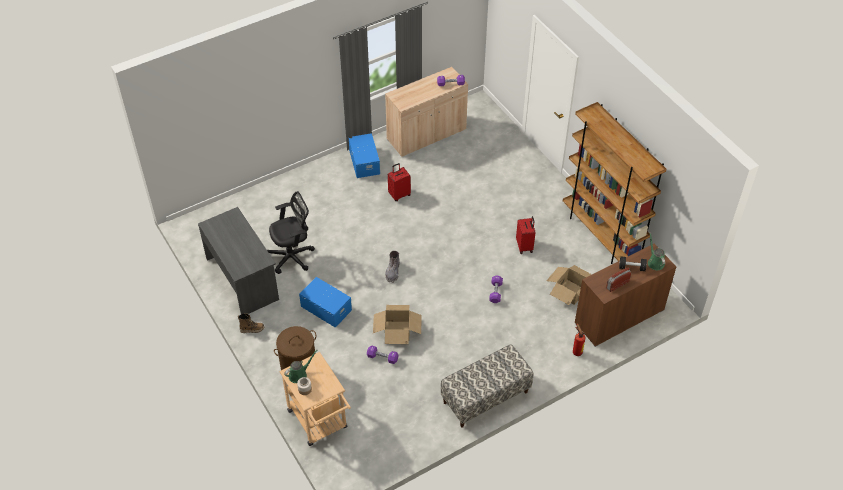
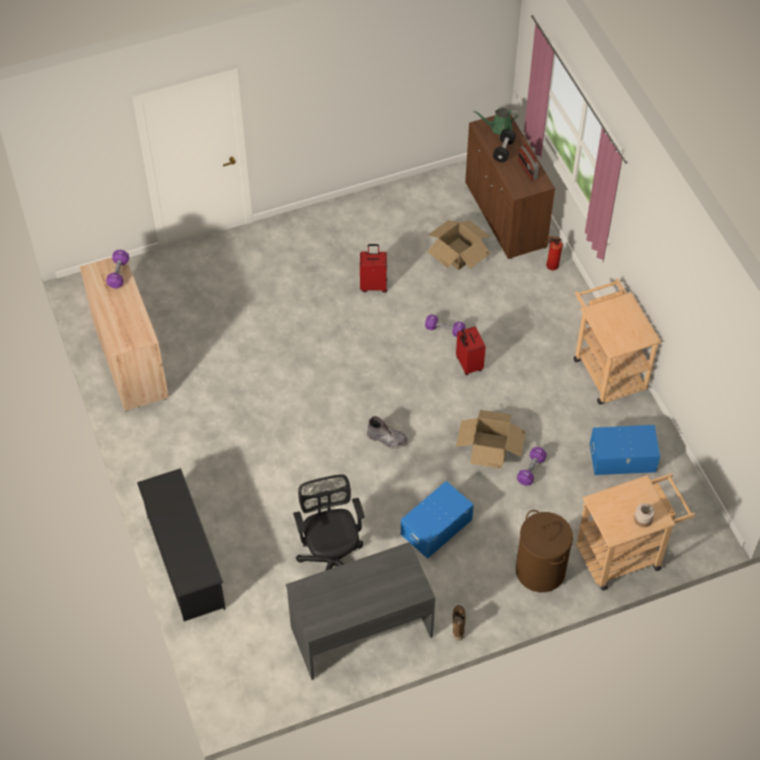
camera: 80 degrees left, 5 degrees up
green watering can [284,350,318,383] -> none
blue storage box [349,133,380,178] -> blue storage box moved to [590,425,660,475]
red suitcase [388,163,411,201] -> red suitcase moved to [456,326,486,375]
bench [441,344,534,428] -> beige cart [573,278,662,405]
brown bookcase [563,102,666,264] -> none
none -> black shoe rack [137,468,226,621]

